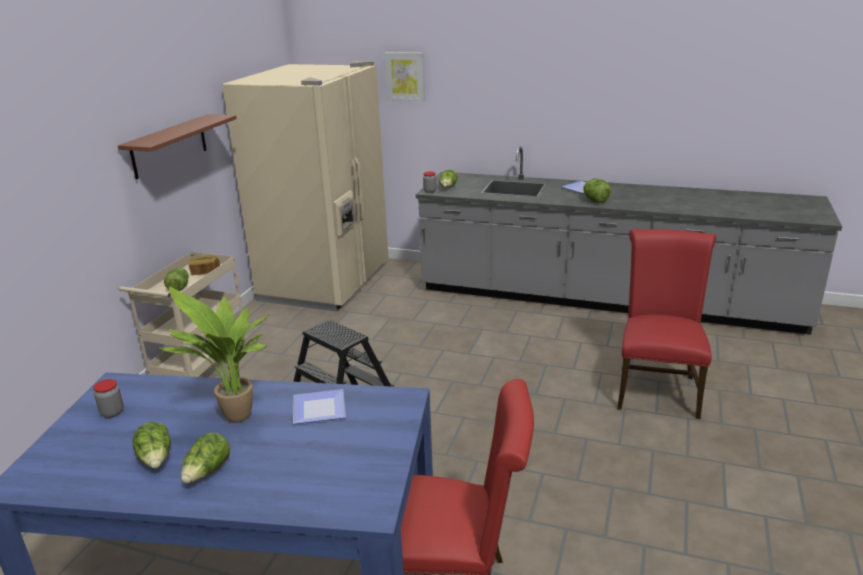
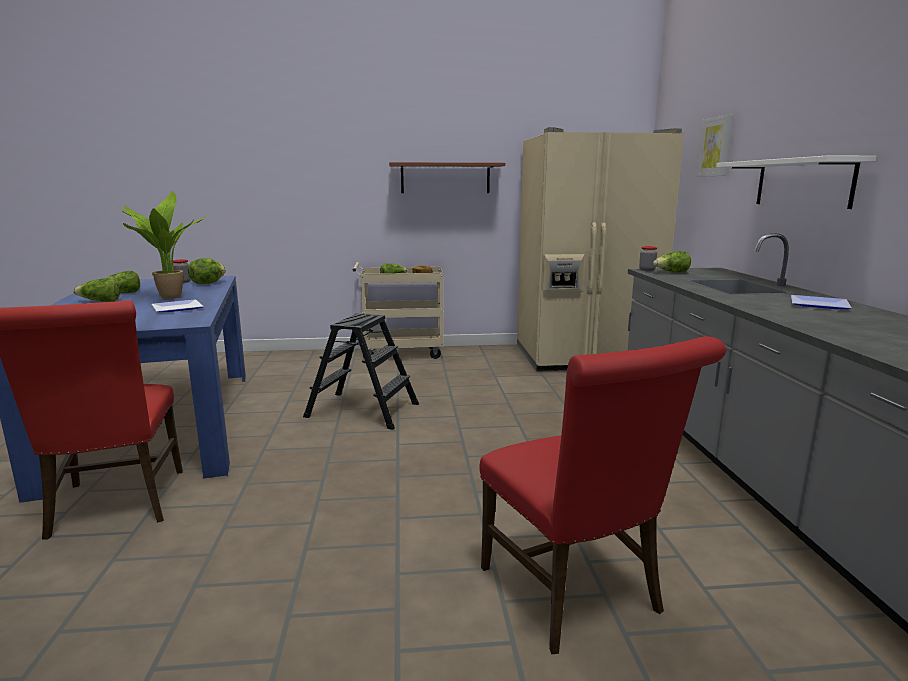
camera: 65 degrees right, 10 degrees down
lettuce [583,178,611,203] -> lettuce moved to [188,258,226,284]
red chair [617,229,716,419] -> red chair turned 75 degrees clockwise [480,336,726,654]
none -> white shelf [716,155,876,209]

